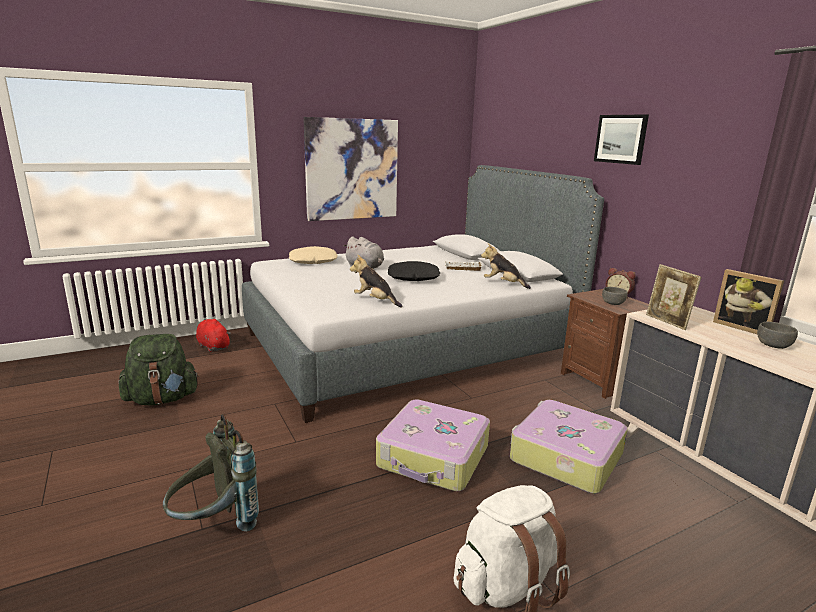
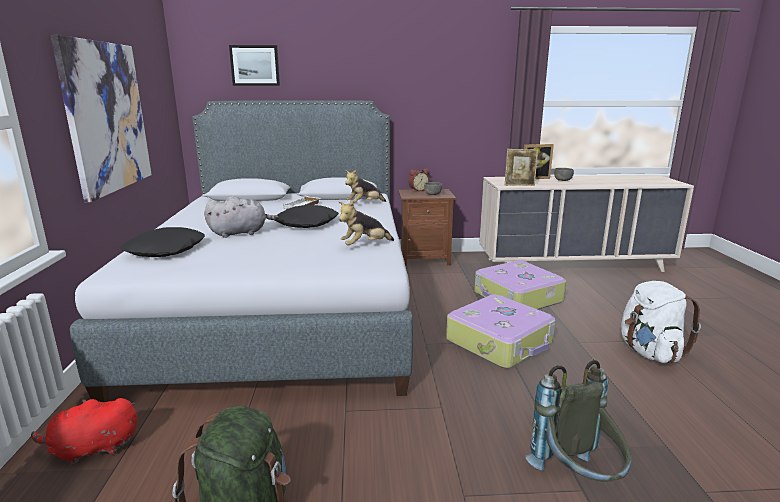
camera: 65 degrees left, 0 degrees up
beige pillow [289,246,338,264] -> black pillow [120,227,205,257]
picture [594,114,649,165] -> picture moved to [229,45,280,86]

